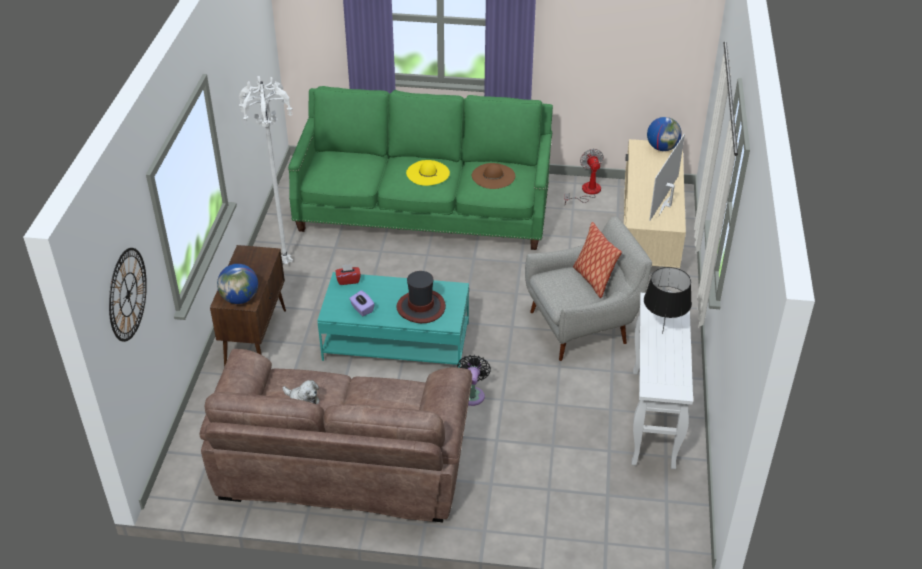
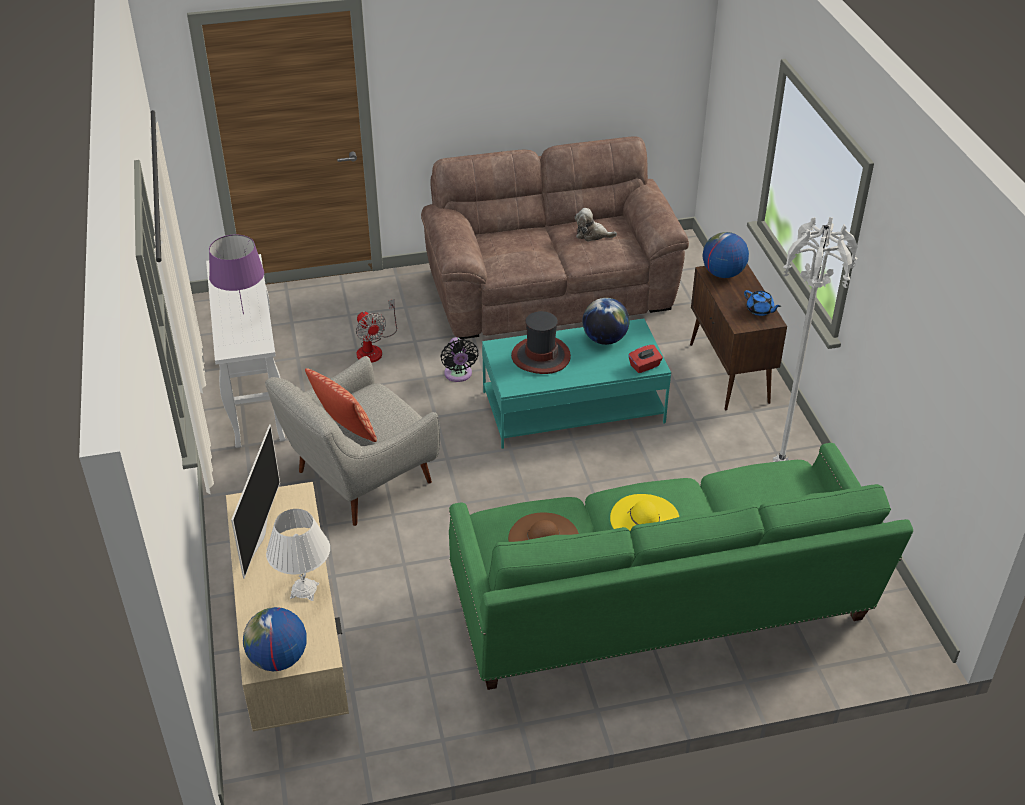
camera: 160 degrees right, 0 degrees up
wall clock [109,248,147,342] -> none
purple tissue box [349,290,375,316] -> globe [582,298,629,345]
fan [564,149,604,204] -> fan moved to [356,299,397,363]
black table lamp [644,267,692,333] -> purple table lamp [209,235,264,314]
none -> white table lamp [266,509,330,601]
none -> blue teapot [744,290,781,316]

